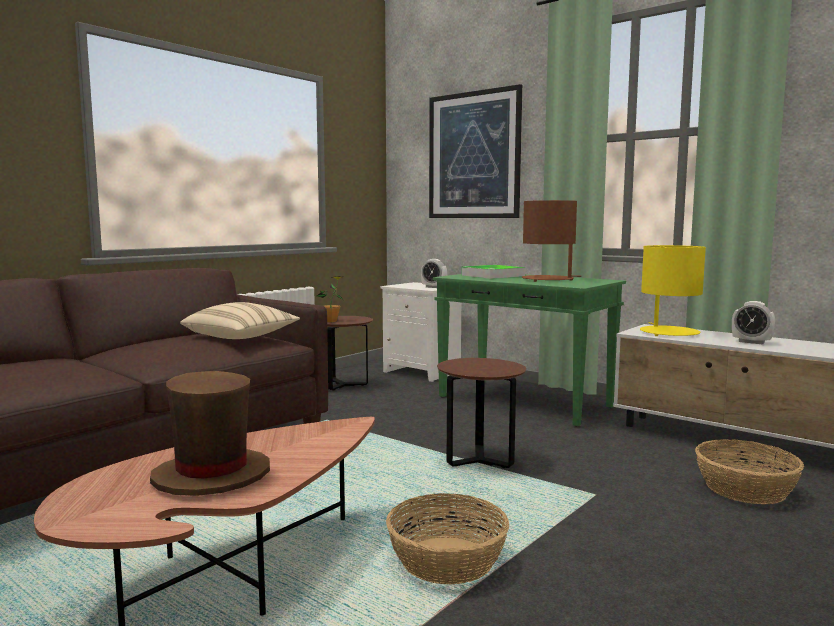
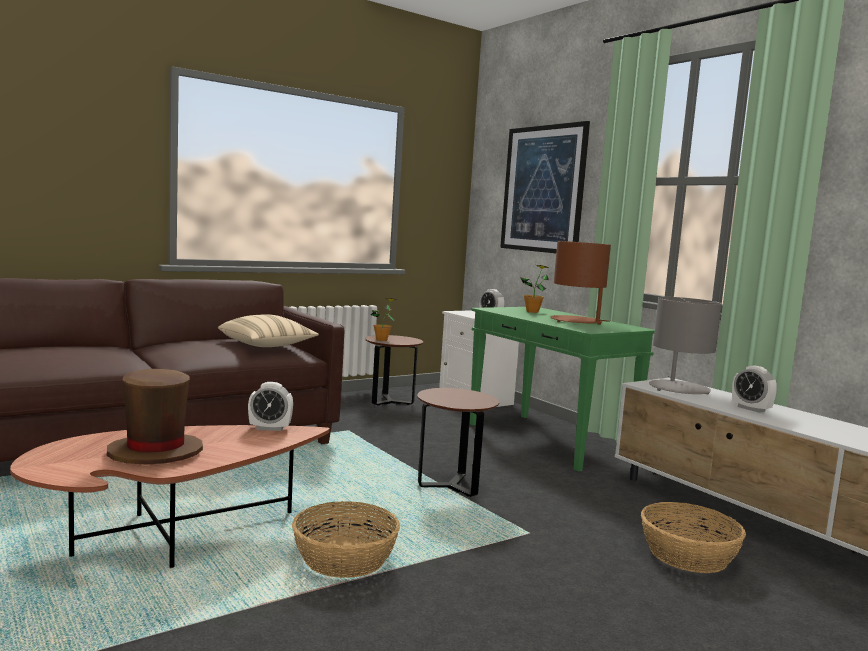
camera: 15 degrees right, 0 degrees up
tray [461,265,525,279] -> potted plant [520,265,549,313]
yellow table lamp [640,245,706,336] -> grey table lamp [649,297,722,394]
none -> alarm clock [248,382,293,431]

